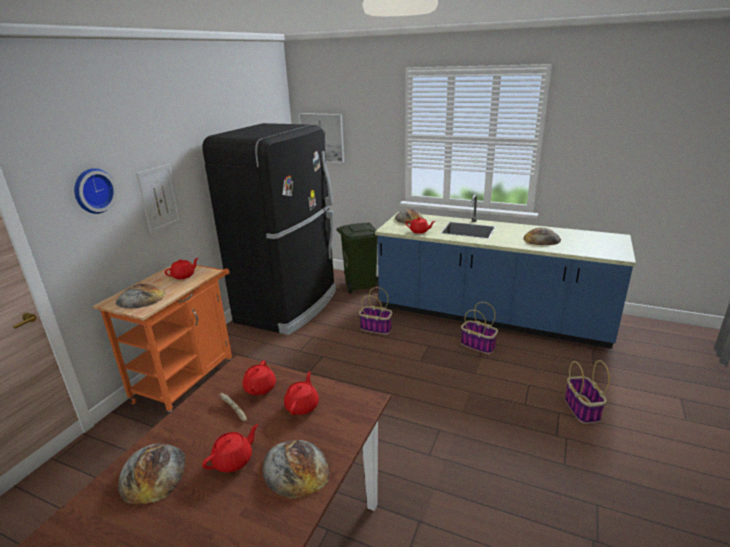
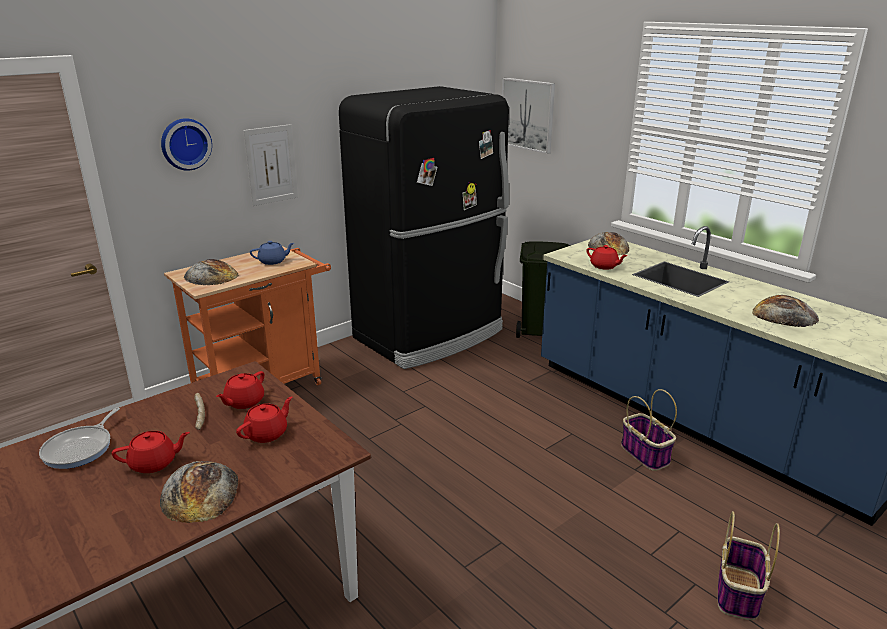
camera: 25 degrees right, 0 degrees up
bread [118,444,185,505] -> frying pan [39,407,120,469]
red teapot [164,258,198,279] -> blue teapot [250,241,294,265]
basket [359,287,392,334] -> none

